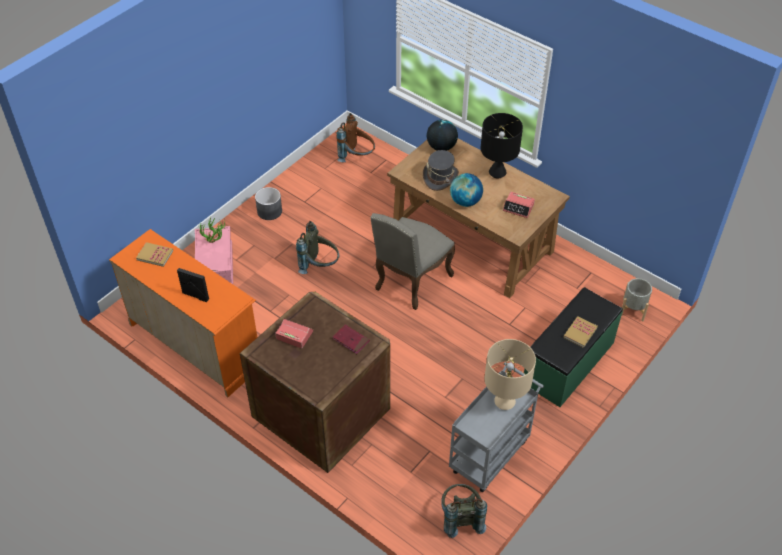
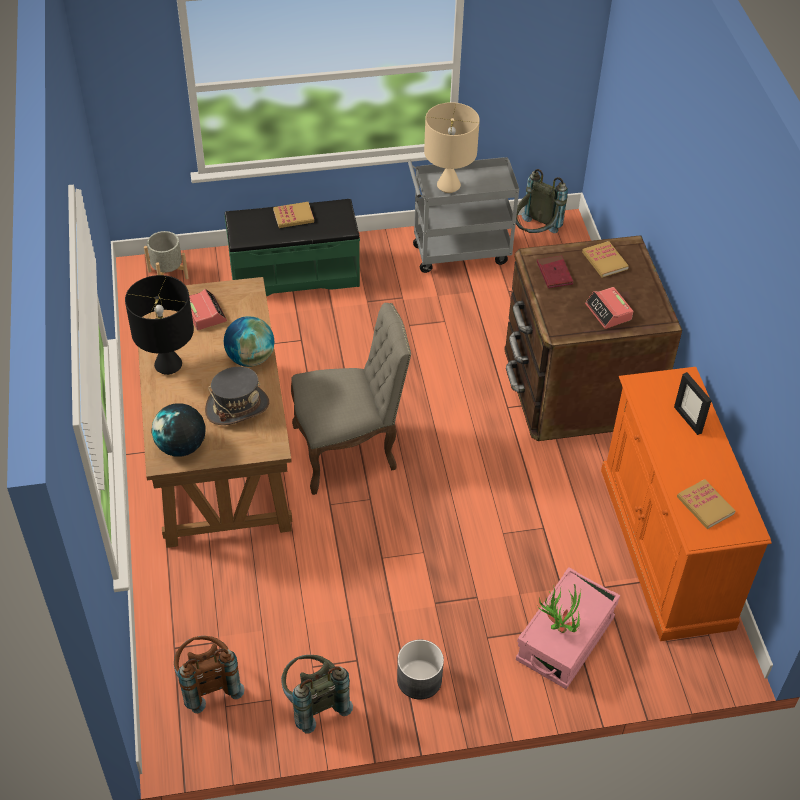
camera: 140 degrees left, 0 degrees up
grey backpack [296,221,339,274] -> grey backpack moved to [281,655,353,733]
none -> book [582,241,629,278]

